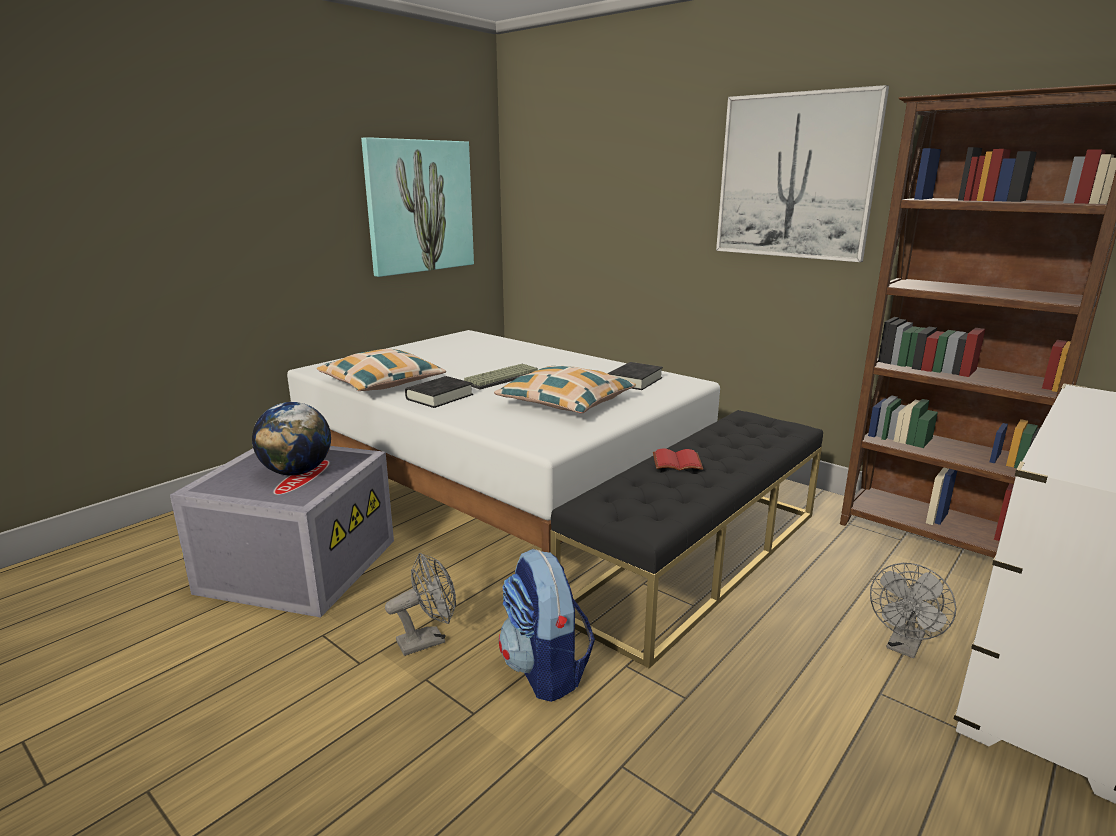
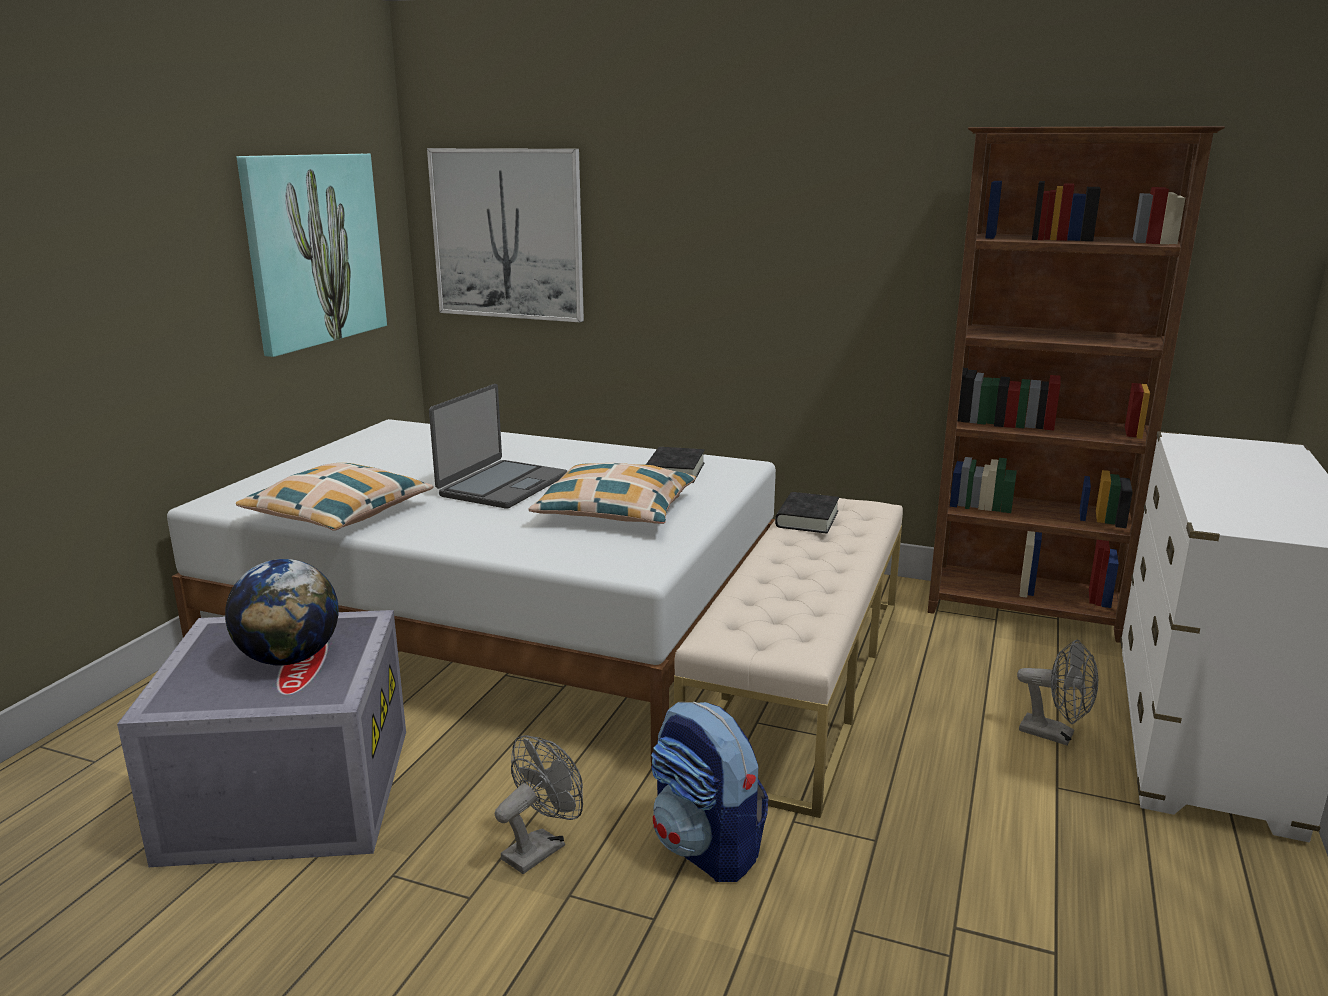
camera: 20 degrees left, 0 degrees up
black book [405,376,473,408] -> black book moved to [775,492,839,534]
keyboard [464,364,538,390] -> laptop [429,384,567,509]
black bench [550,410,823,669] -> beige bench [674,498,903,818]
red book [653,449,703,471] -> none
picture [716,85,889,262] -> picture moved to [427,148,584,322]
grey fan [870,563,956,658] -> grey fan turned 75 degrees counterclockwise [1017,639,1098,745]

